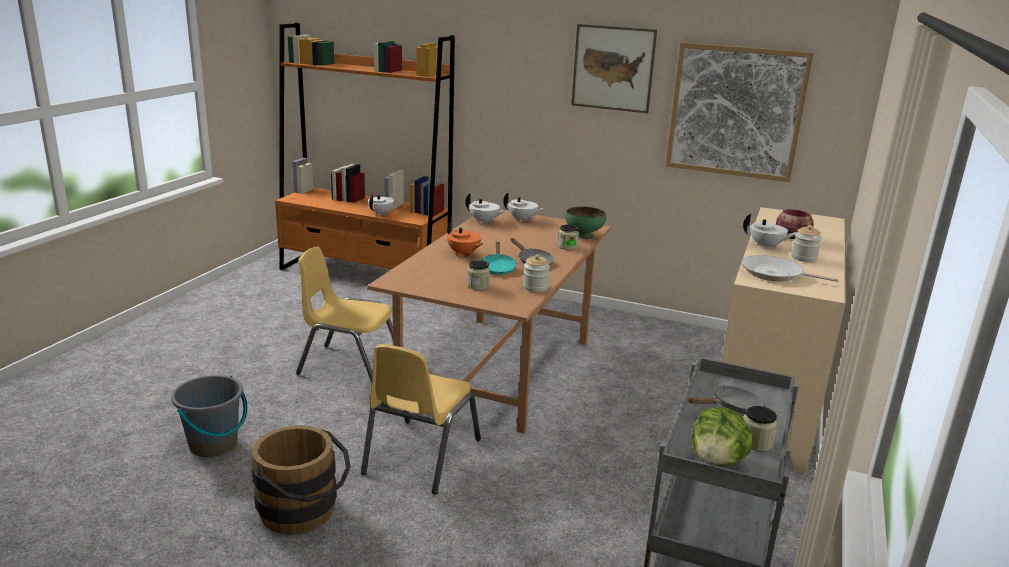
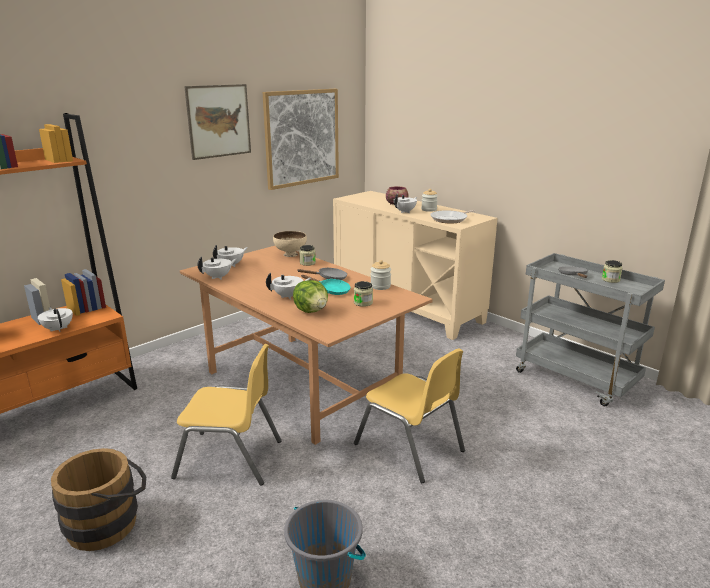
camera: 65 degrees left, 0 degrees up
brown bucket [252,425,351,534] -> brown bucket moved to [51,448,146,551]
yellow chair [296,247,393,383] -> yellow chair turned 120 degrees counterclockwise [171,344,282,486]
orange teapot [447,220,484,256] -> white teapot [266,273,311,300]
green bowl [565,206,606,239] -> beige bowl [273,231,307,257]
lettuce [692,407,753,466] -> lettuce moved to [293,280,328,313]

